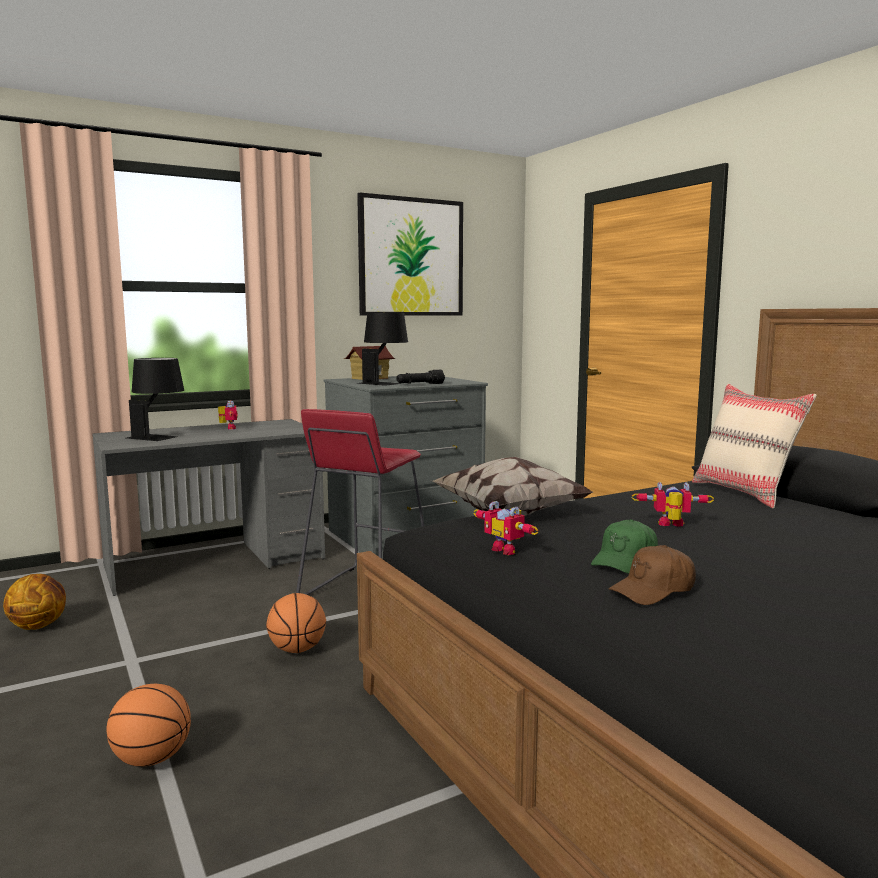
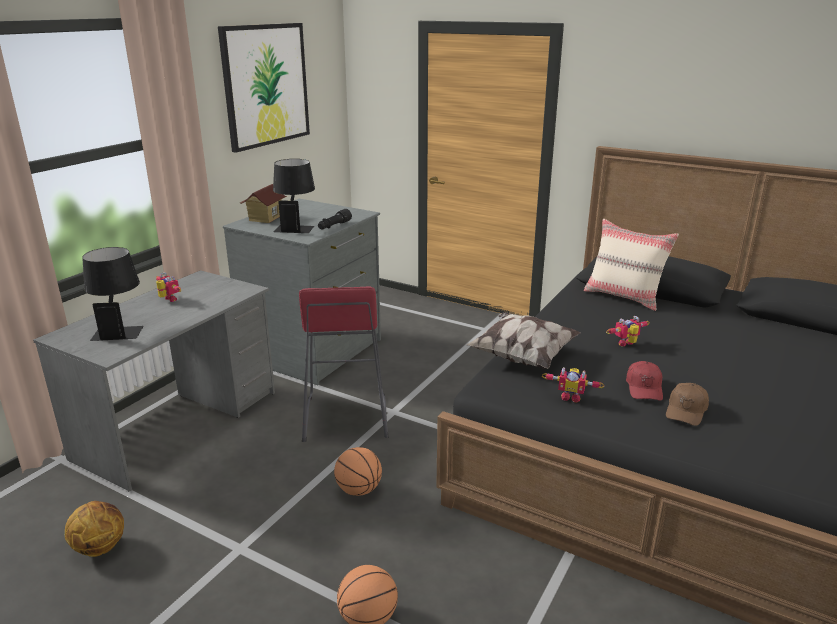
camera: 30 degrees left, 15 degrees up
green cap [591,519,658,574] -> red cap [626,361,663,401]

